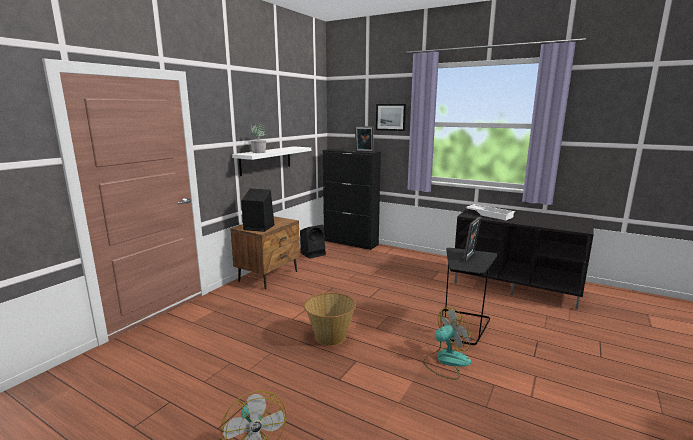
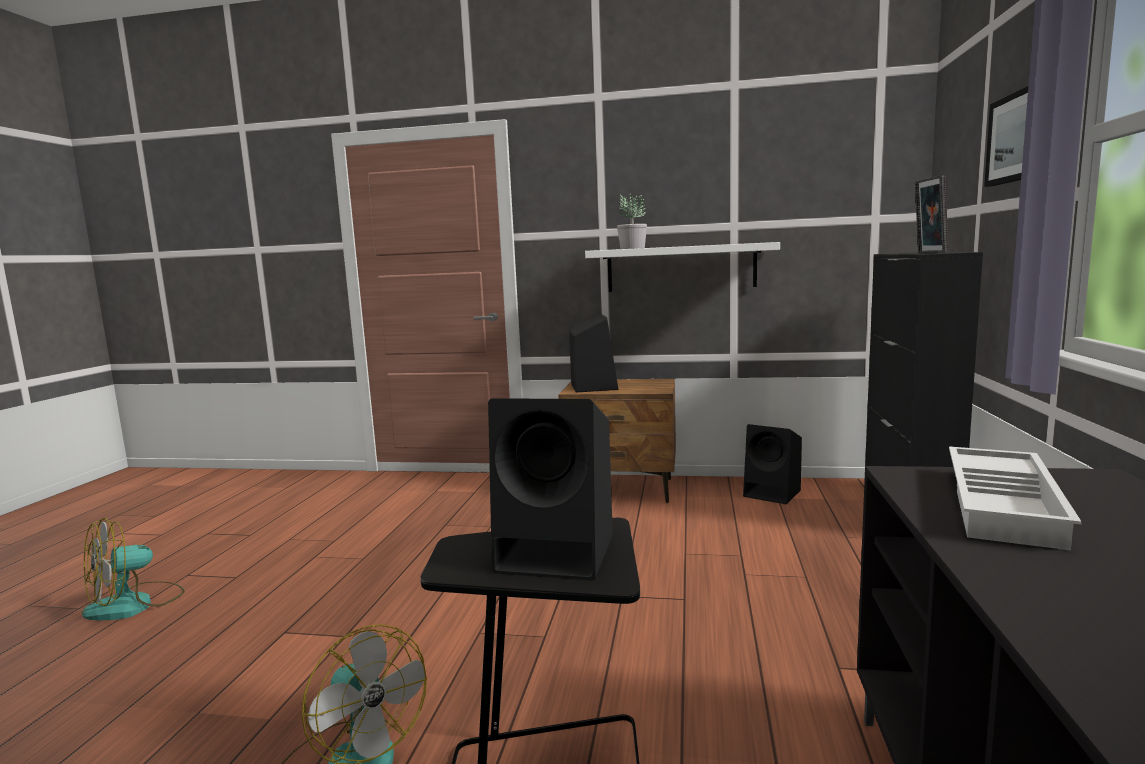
camera: 70 degrees right, 5 degrees down
basket [304,293,356,346] -> none
picture frame [463,217,481,261] -> black speaker [488,398,613,580]

